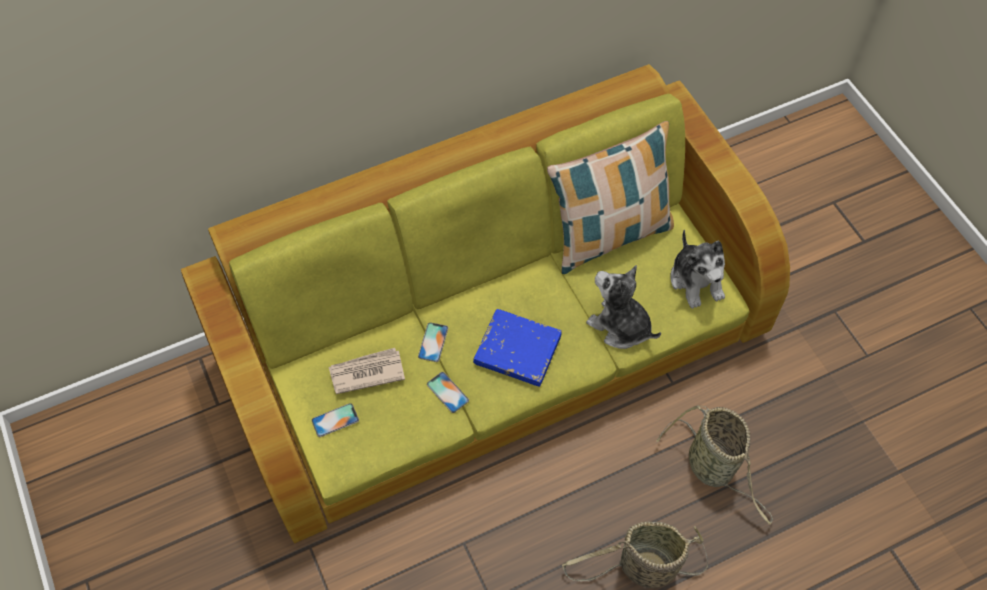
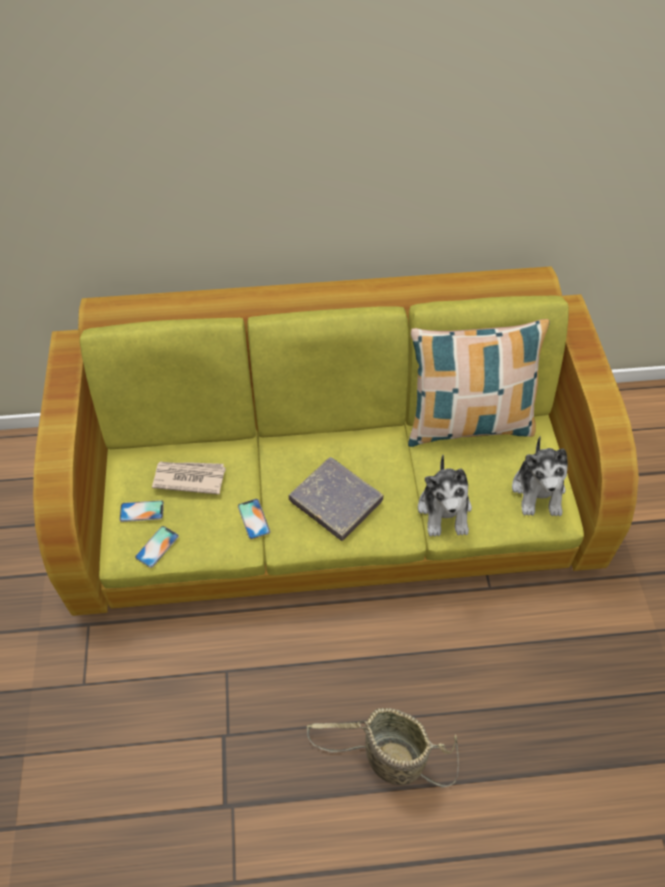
camera: 20 degrees right, 5 degrees down
phone [418,323,448,362] -> phone moved to [135,526,179,568]
blue book [473,309,562,387] -> grey book [289,457,383,541]
plush toy [586,265,661,349] -> plush toy turned 150 degrees counterclockwise [418,455,472,537]
basket [656,405,773,525] -> none

